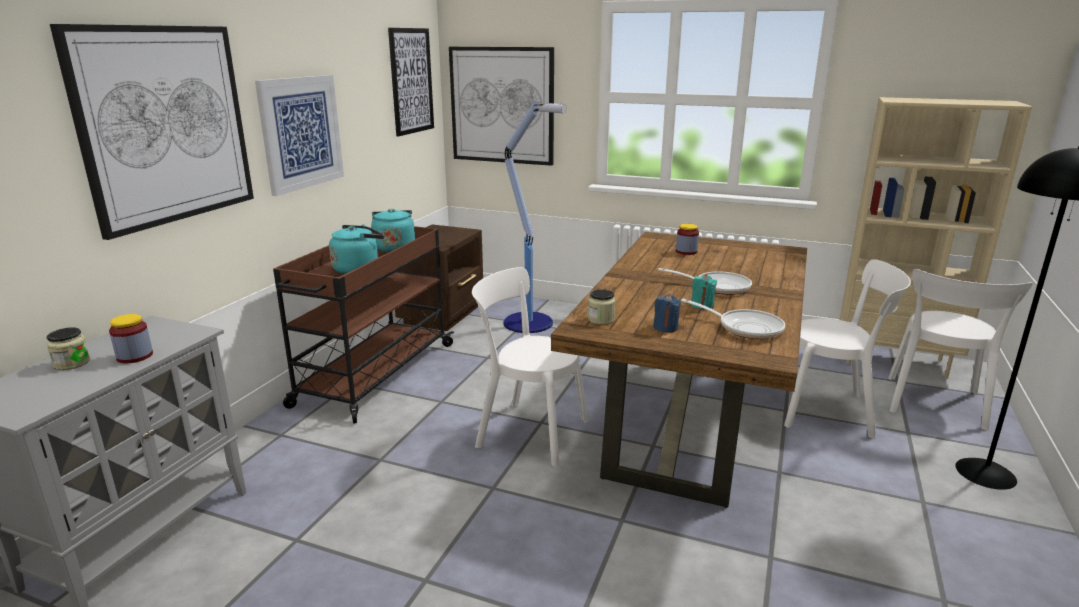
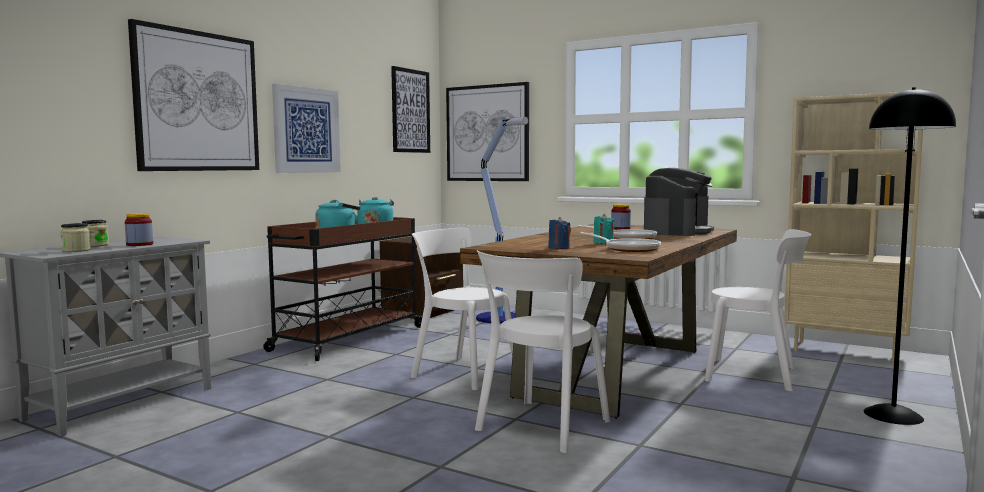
camera: 10 degrees right, 15 degrees down
jar [588,289,615,325] -> jar moved to [60,223,91,252]
white chair [888,269,1033,431] -> white chair moved to [475,250,610,453]
none -> coffee machine [644,168,714,236]

